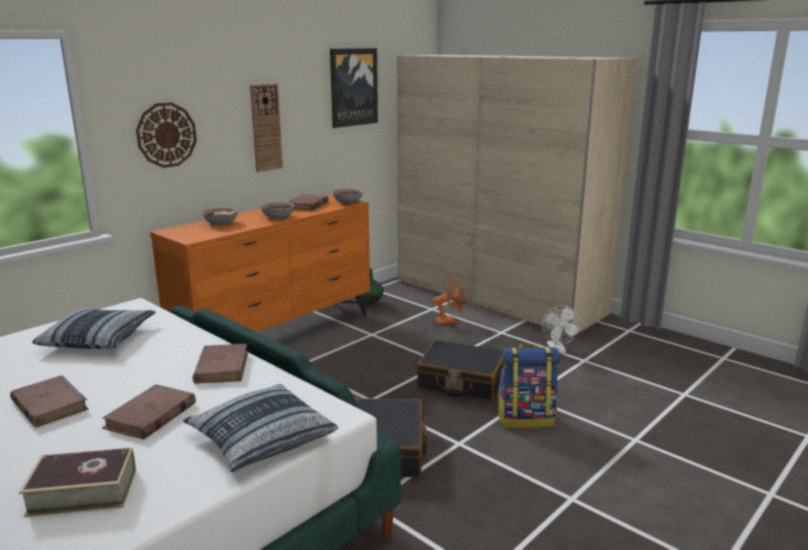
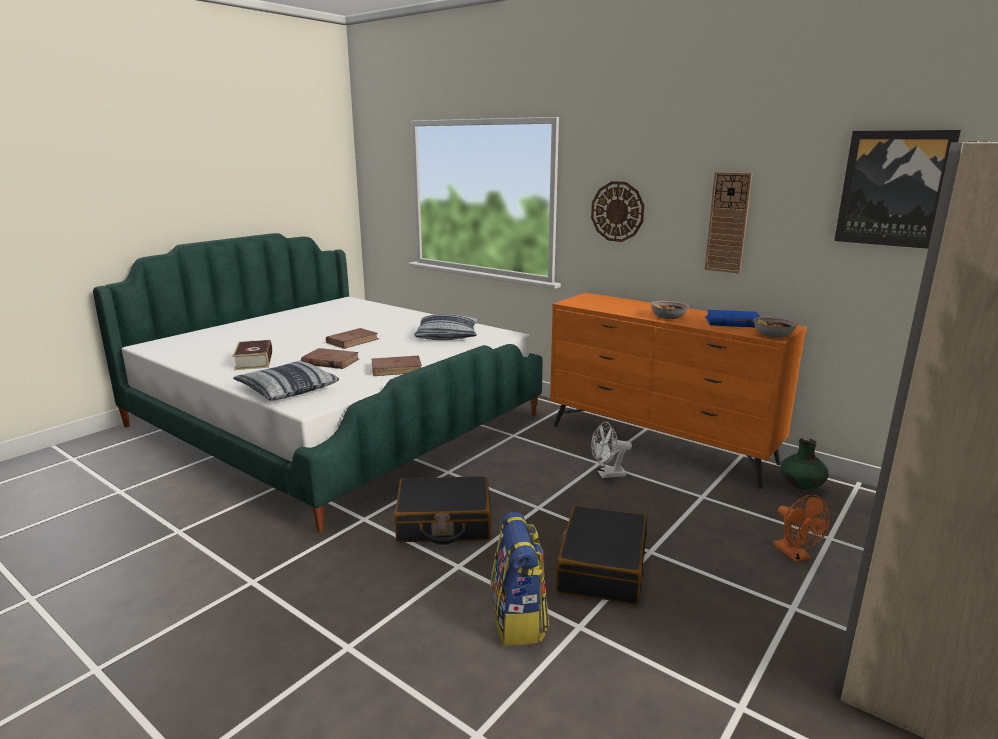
camera: 85 degrees right, 0 degrees up
bowl [202,208,238,225] -> none
brown book [287,194,329,211] -> blue book [705,310,760,328]
white fan [542,305,581,353] -> white fan moved to [591,421,632,478]

